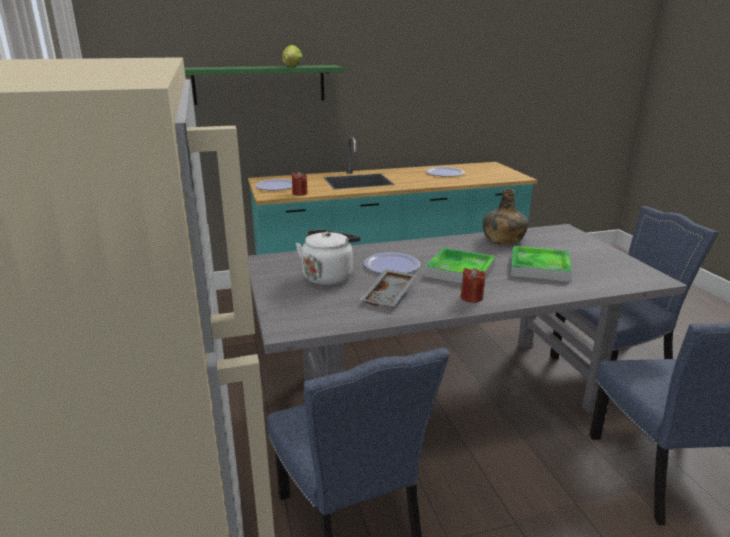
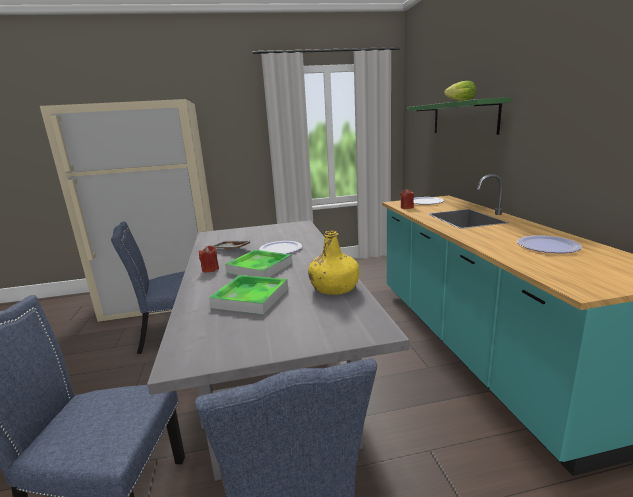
camera: 95 degrees right, 5 degrees down
white kettle [295,229,360,285] -> none
green bottle [483,189,528,244] -> yellow bottle [308,231,359,295]

